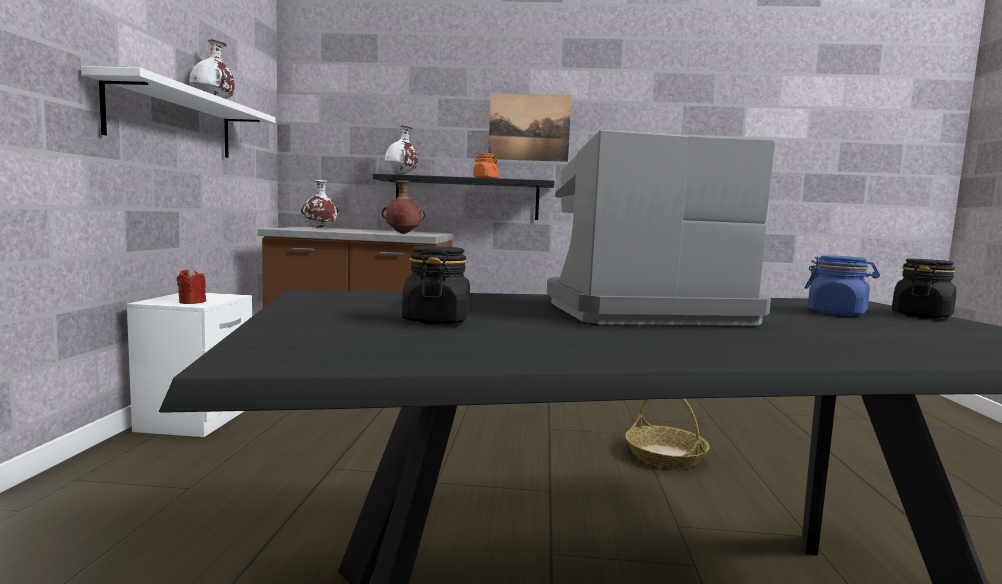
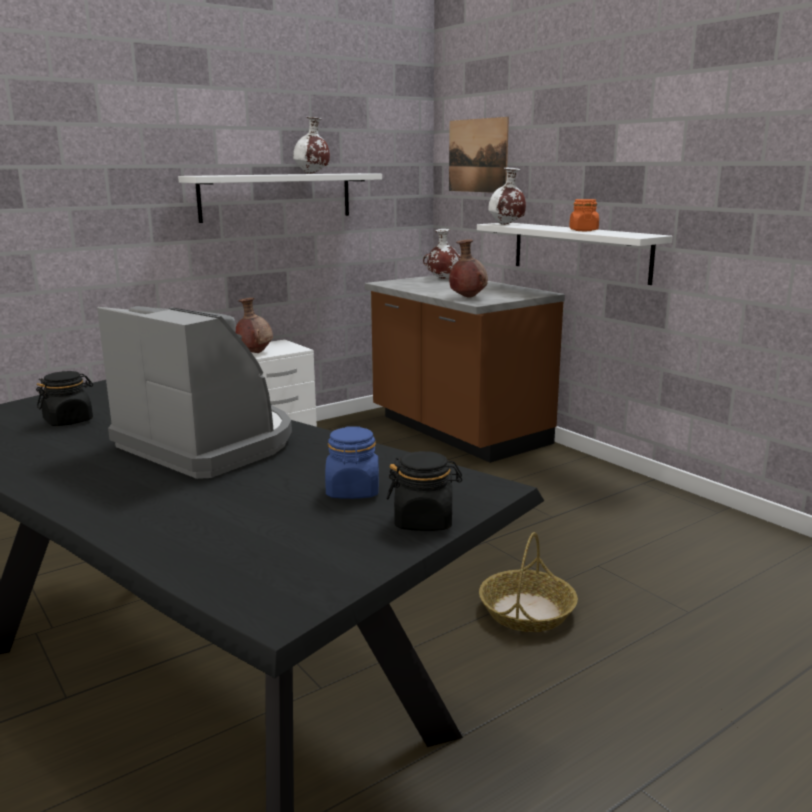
camera: 50 degrees right, 10 degrees up
red candle [177,268,206,304] -> brown vase [236,298,273,353]
black shelf [373,174,555,220] -> white shelf [477,223,673,285]
picture [488,93,572,162] -> picture moved to [449,117,509,193]

